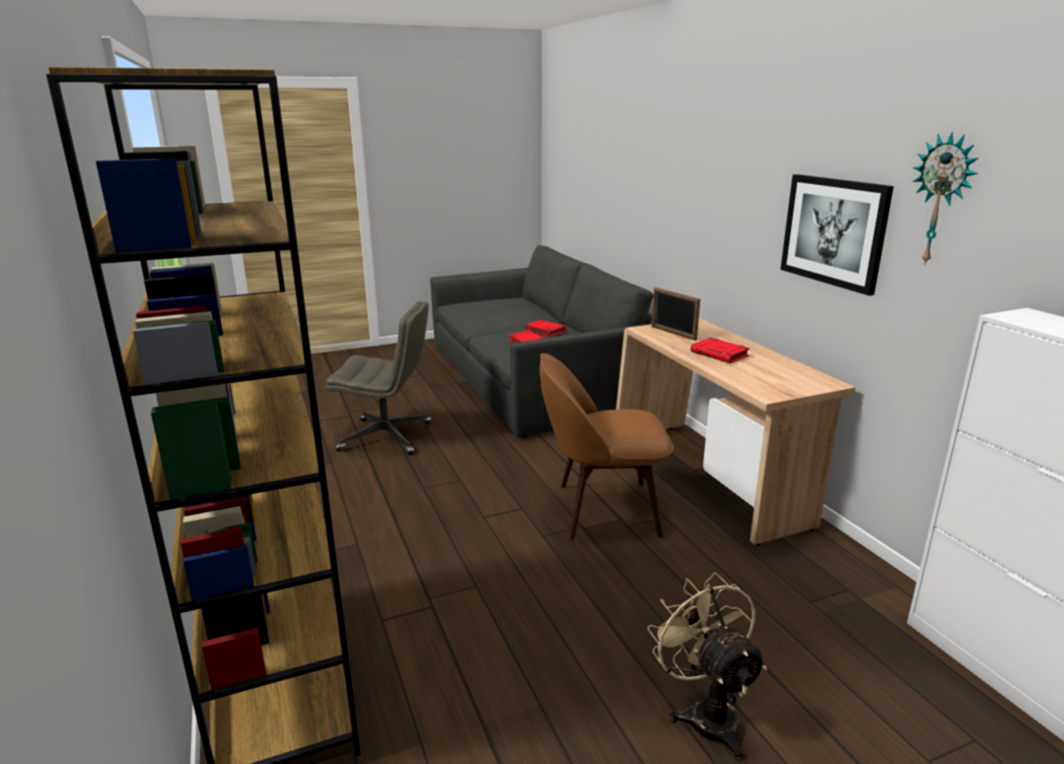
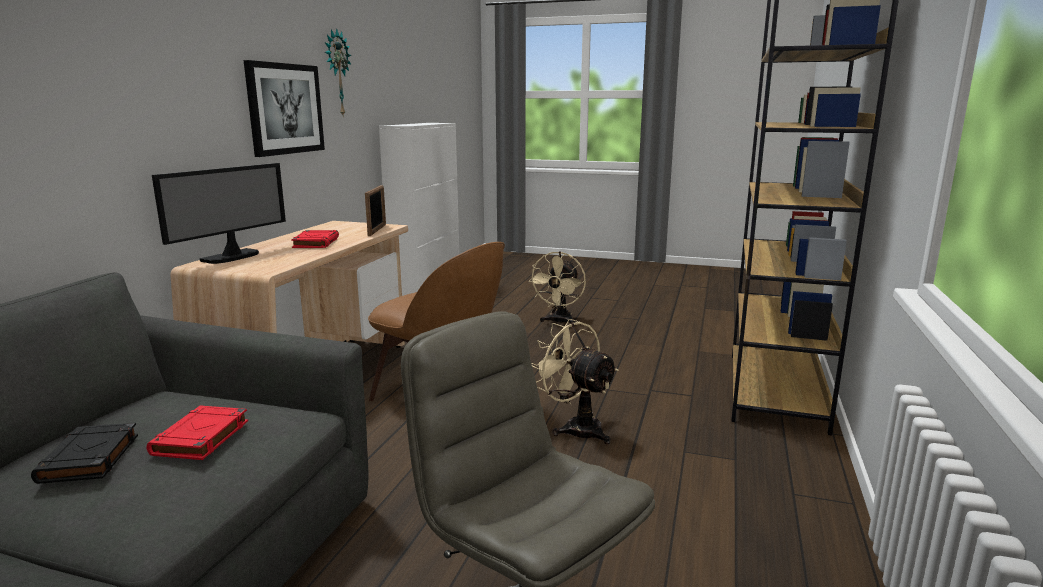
camera: 140 degrees left, 5 degrees down
red book [525,320,566,337] -> black book [31,423,138,484]
picture frame [652,287,700,341] -> picture frame moved to [365,185,386,236]
none -> monitor [152,163,286,264]
none -> beige fan [531,319,619,444]

